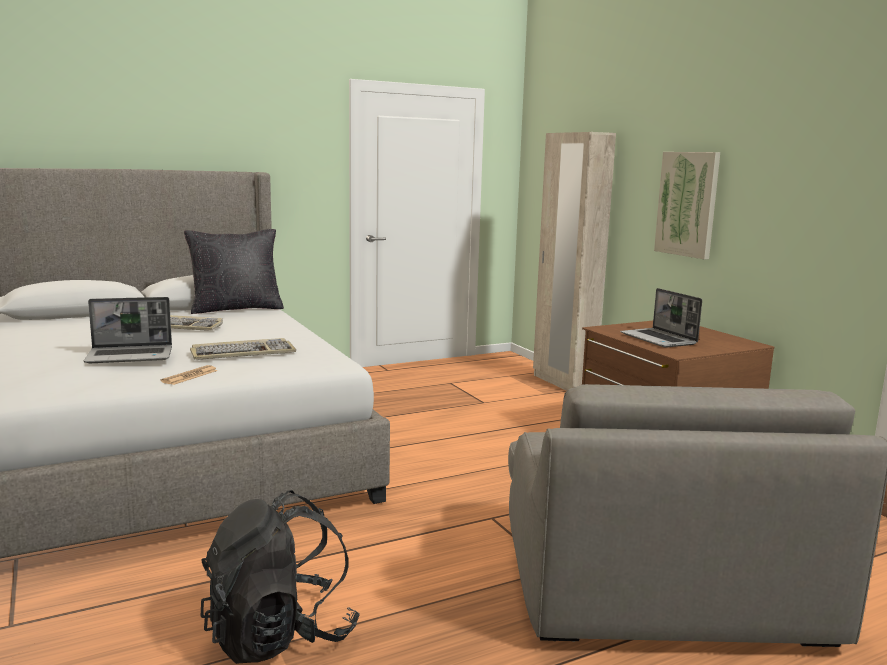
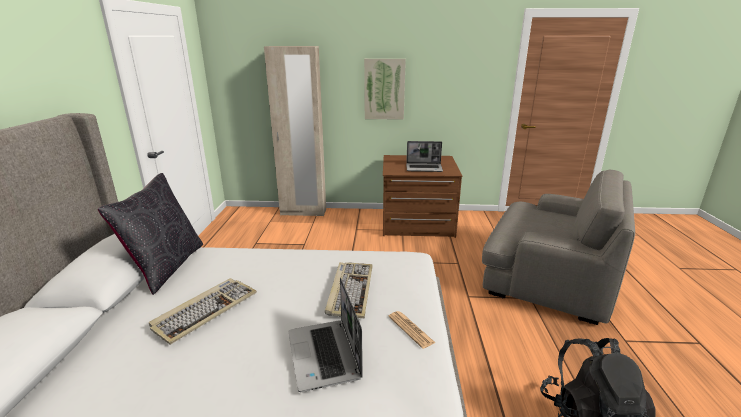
camera: 60 degrees left, 10 degrees up
laptop [84,297,172,363] -> laptop turned 150 degrees clockwise [288,278,363,392]

